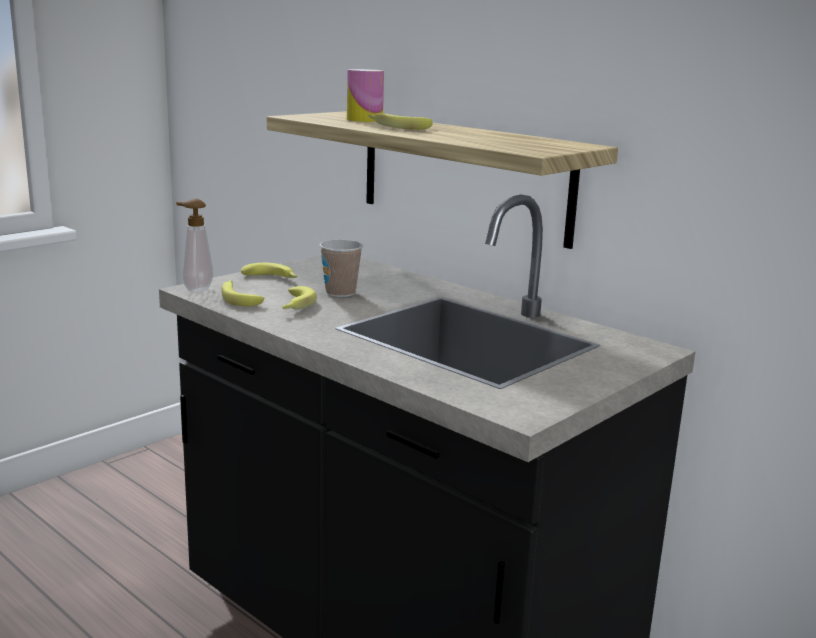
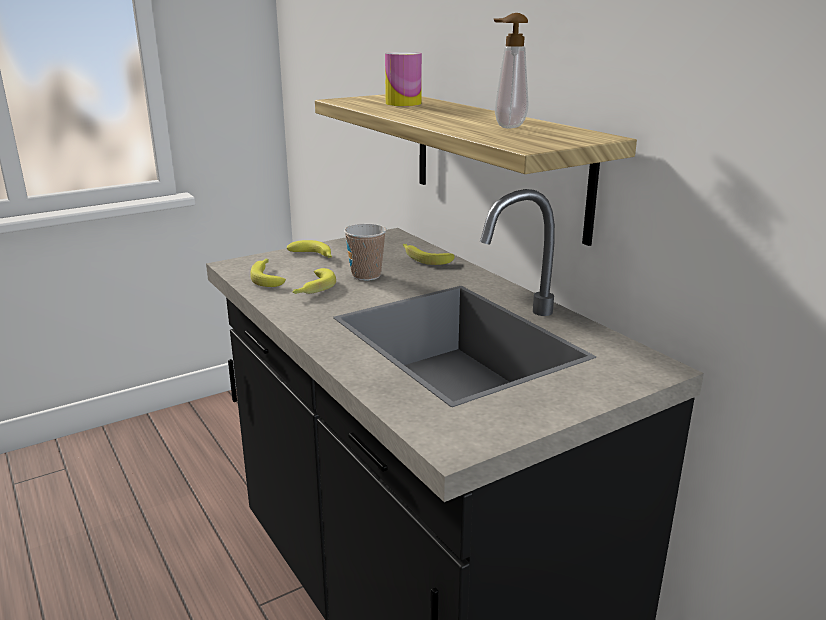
camera: 15 degrees right, 5 degrees up
soap dispenser [176,199,214,293] -> soap dispenser moved to [494,13,528,128]
banana [368,113,433,130] -> banana moved to [403,244,455,265]

